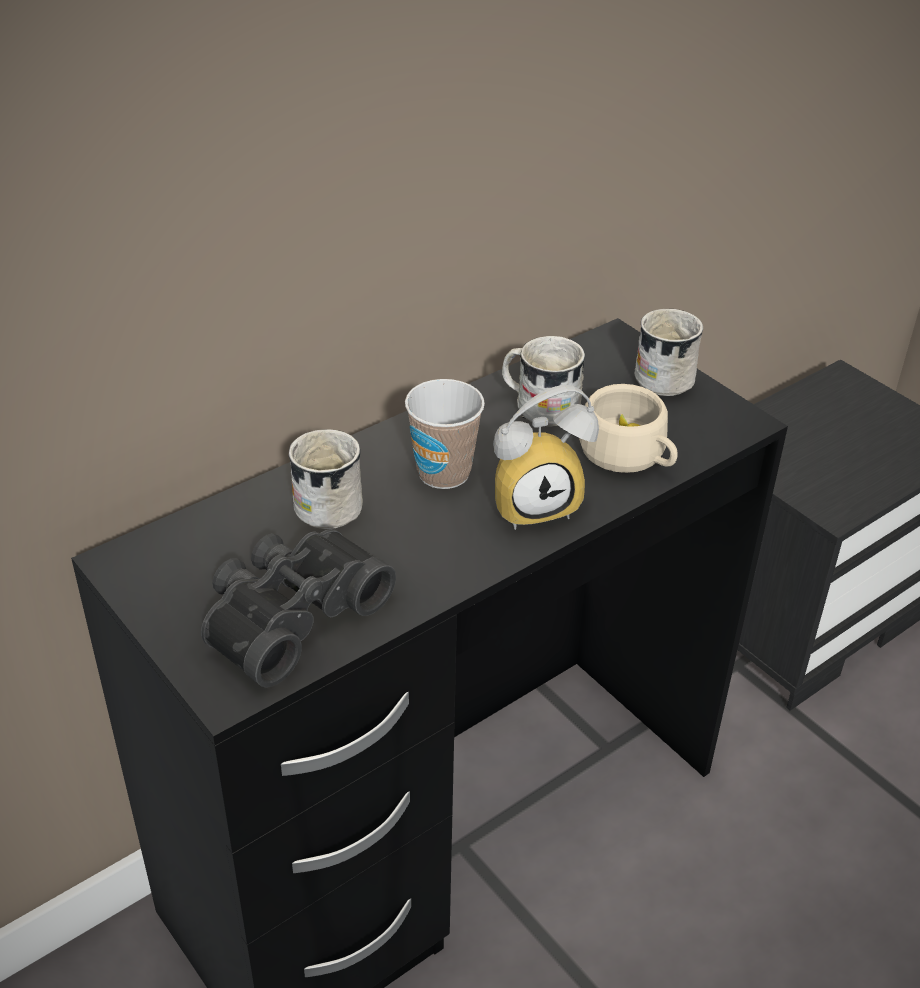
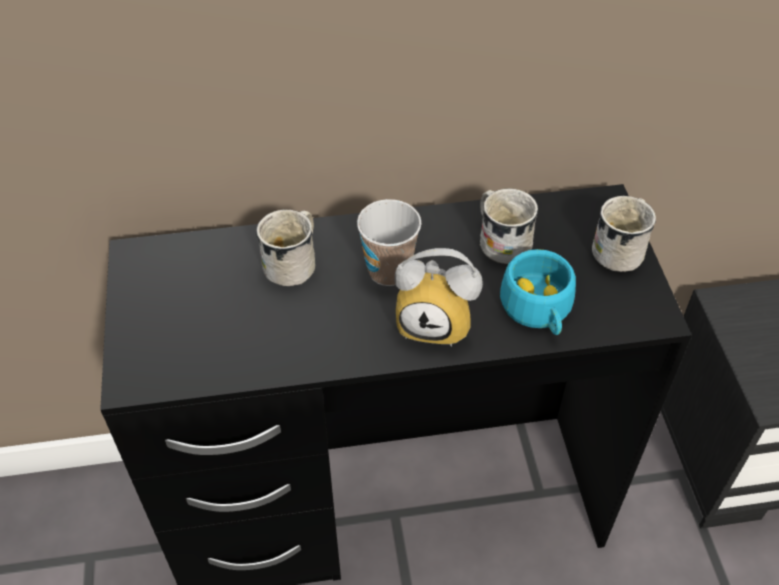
camera: 30 degrees right, 10 degrees up
black binoculars [201,529,396,687] -> none
beige cup [579,384,678,473] -> turquoise cup [500,249,576,335]

